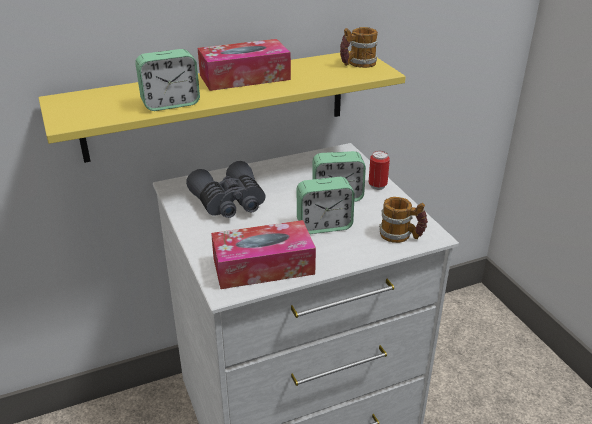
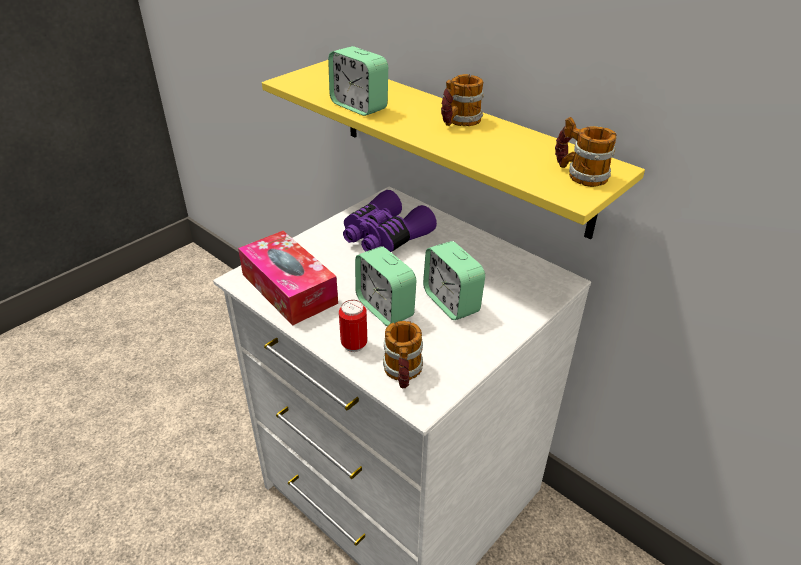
camera: 65 degrees right, 5 degrees up
grey binoculars [186,161,266,218] -> purple binoculars [343,190,437,252]
tissue box [198,39,291,91] -> mug [441,74,484,126]
can [369,151,390,190] -> can moved to [339,300,367,352]

